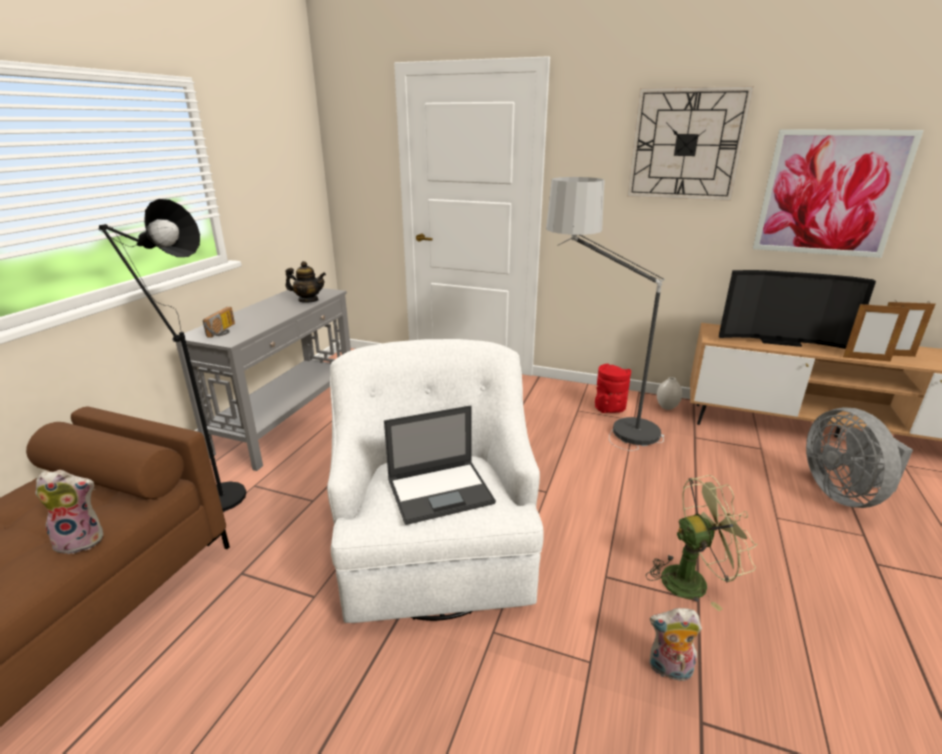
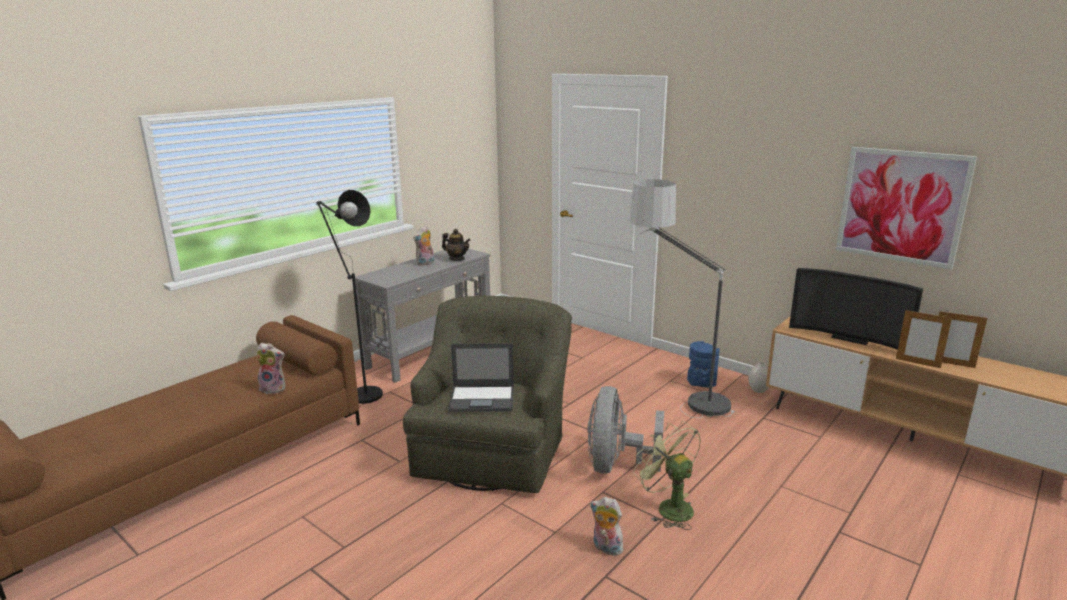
camera: 20 degrees right, 5 degrees down
radio [203,307,235,338] -> none
white armchair [327,339,544,623] -> green armchair [403,296,572,493]
red vase [595,363,631,413] -> blue vase [687,341,720,388]
wall clock [627,86,754,201] -> none
green fan [646,475,757,611] -> green fan turned 135 degrees counterclockwise [633,421,701,530]
grey fan [806,407,913,508] -> grey fan moved to [587,386,664,474]
none -> plush toy [413,226,434,266]

